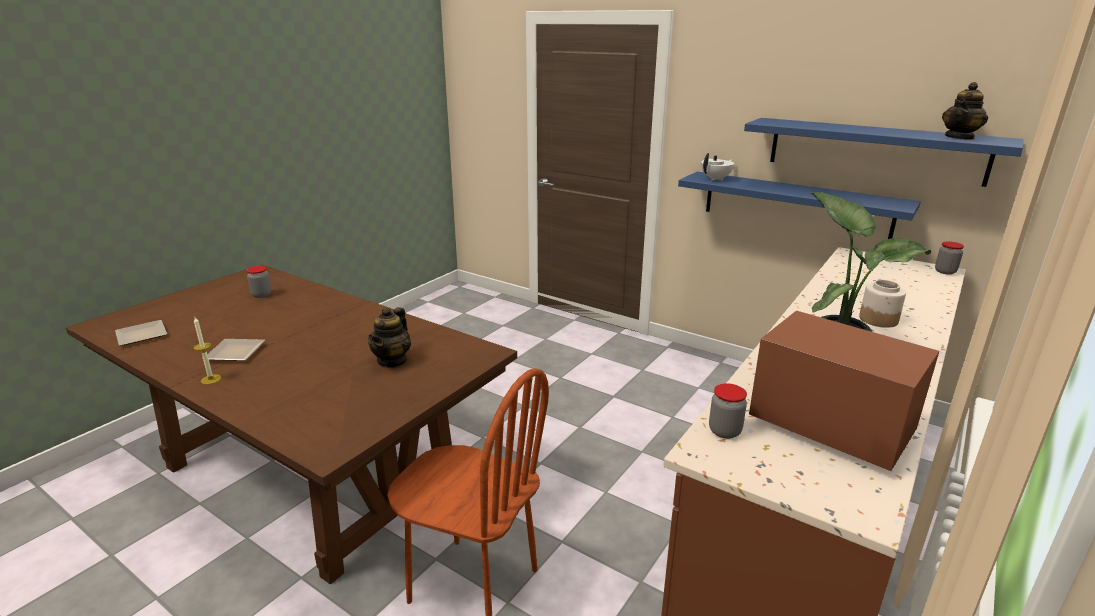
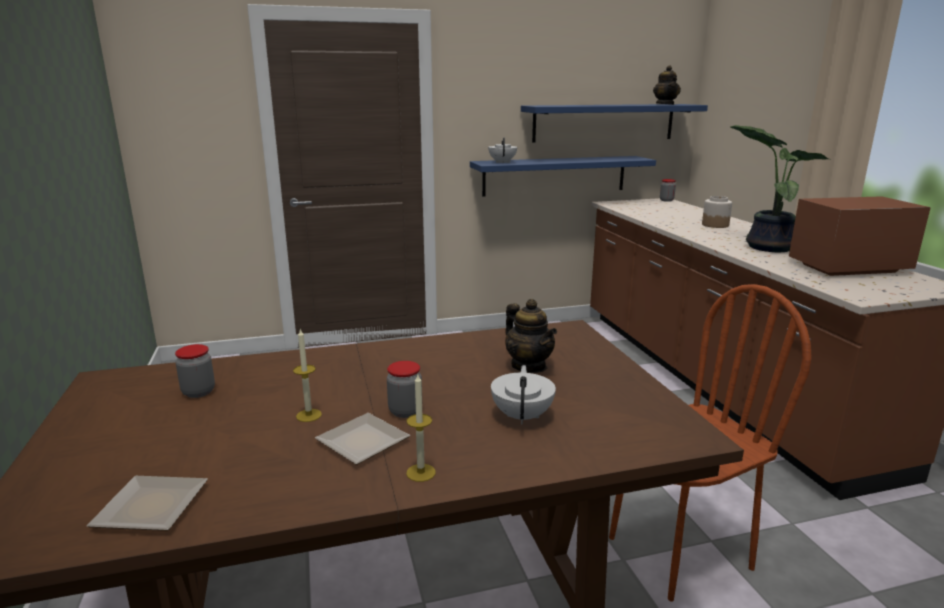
camera: 50 degrees left, 5 degrees down
jar [709,383,747,439] -> jar moved to [387,361,422,418]
none -> candle [293,329,322,422]
none -> white teapot [491,365,556,425]

